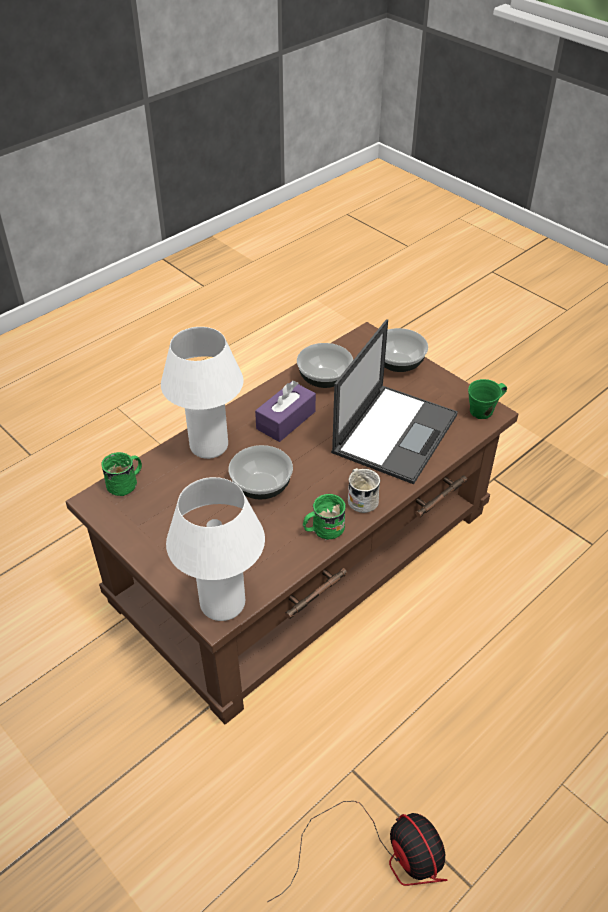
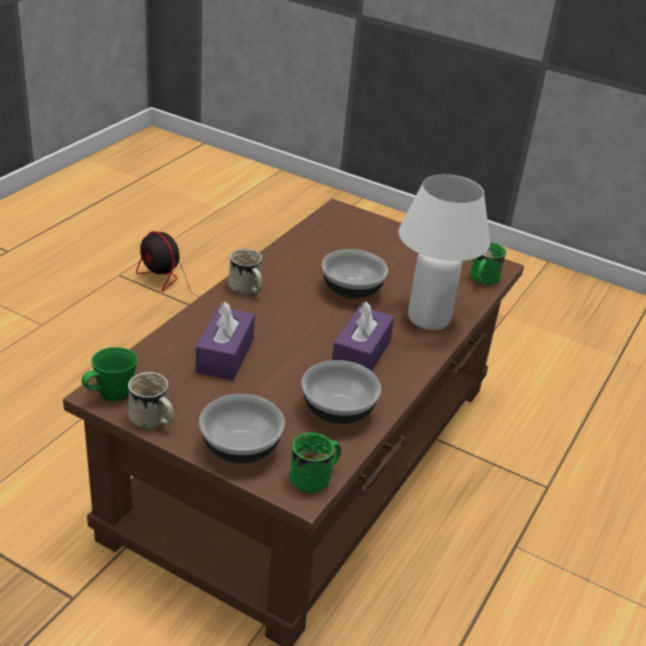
camera: 160 degrees right, 10 degrees down
white table lamp [166,477,265,621] -> none
green mug [303,494,346,540] -> green mug moved to [289,433,341,493]
laptop [331,319,458,484] -> purple tissue box [196,301,255,380]
none -> white mug [128,372,174,429]

